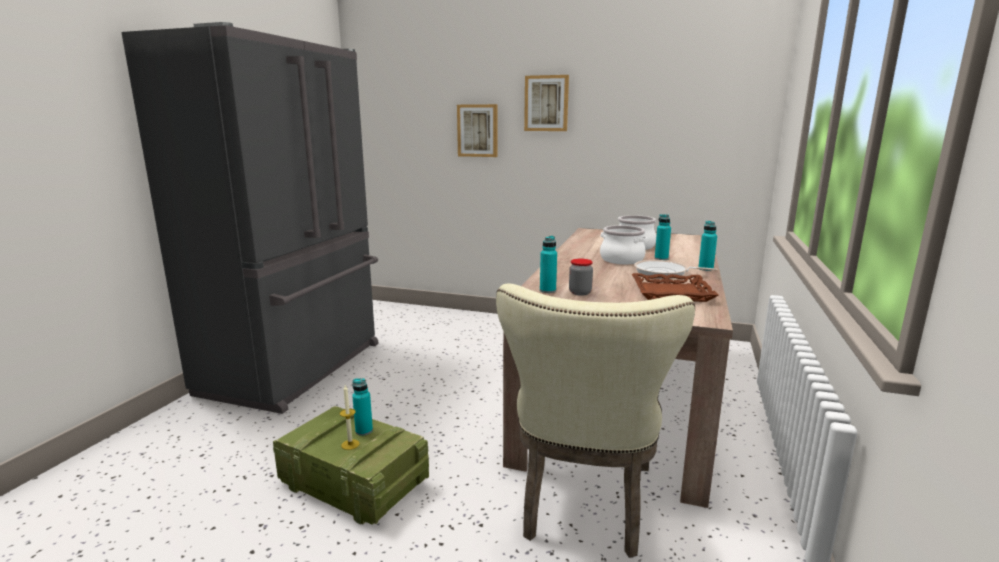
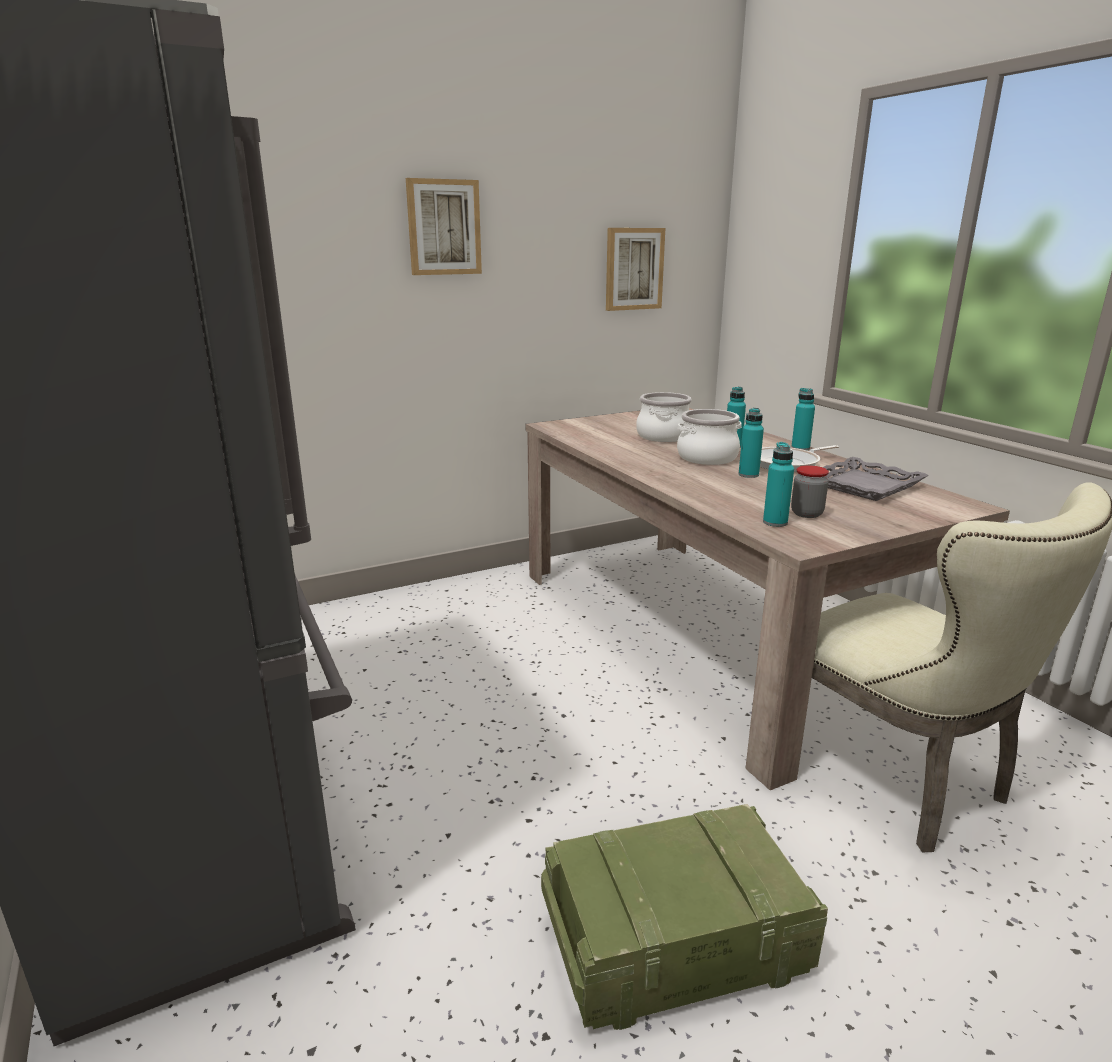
camera: 45 degrees left, 5 degrees up
candle [340,385,360,450] -> none
turquoise bottle [352,378,373,436] -> turquoise bottle moved to [739,408,764,478]
picture [457,104,497,157] -> picture moved to [606,228,665,311]
brown tray [632,273,719,302] -> grey tray [823,457,928,501]

